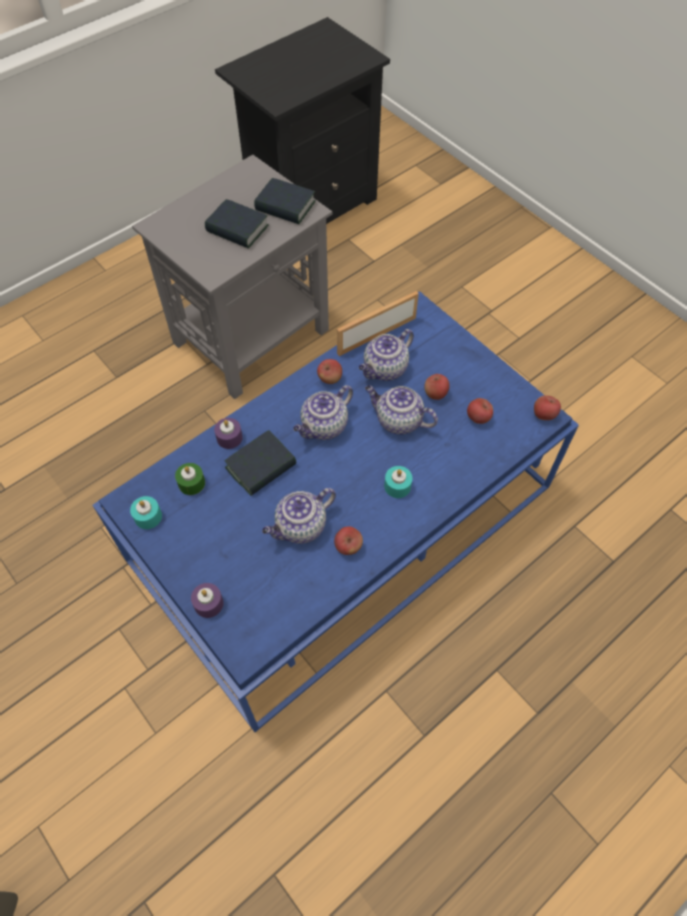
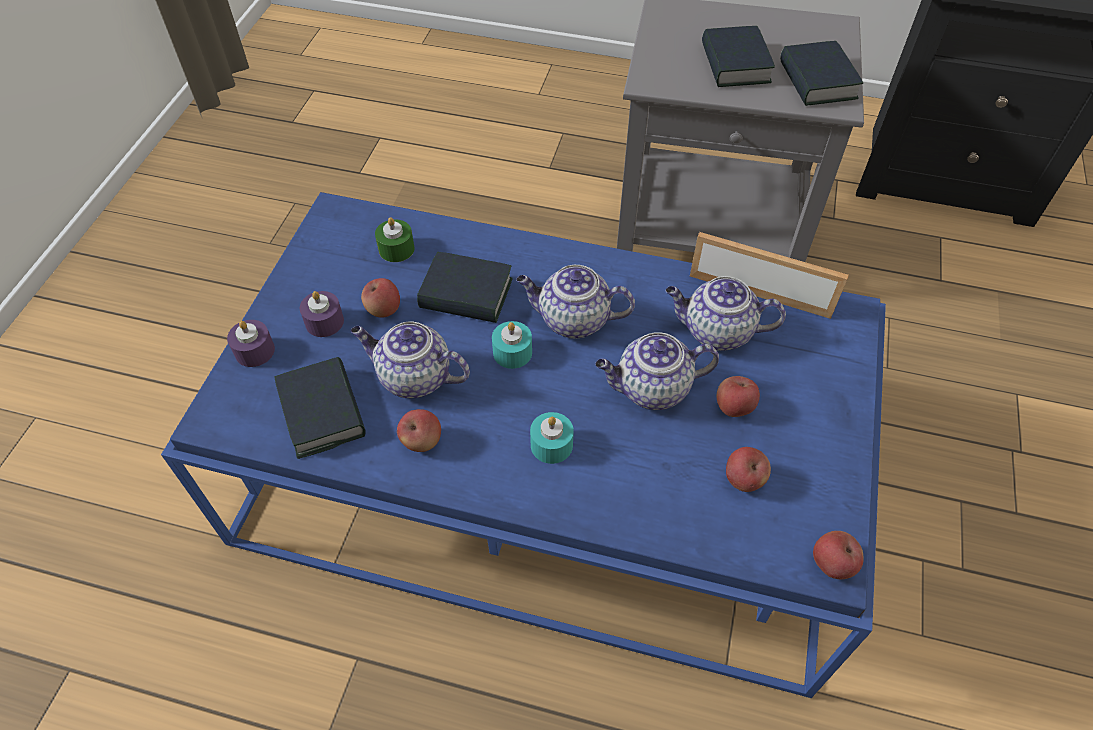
camera: 55 degrees right, 5 degrees down
turquoise candle [130,496,162,529] -> turquoise candle moved to [492,321,532,369]
purple candle [214,418,243,449] -> purple candle moved to [300,291,344,337]
apple [317,359,342,384] -> apple moved to [361,278,400,318]
teapot [365,385,438,434] -> teapot turned 90 degrees counterclockwise [595,332,719,410]
none -> book [274,357,366,459]

